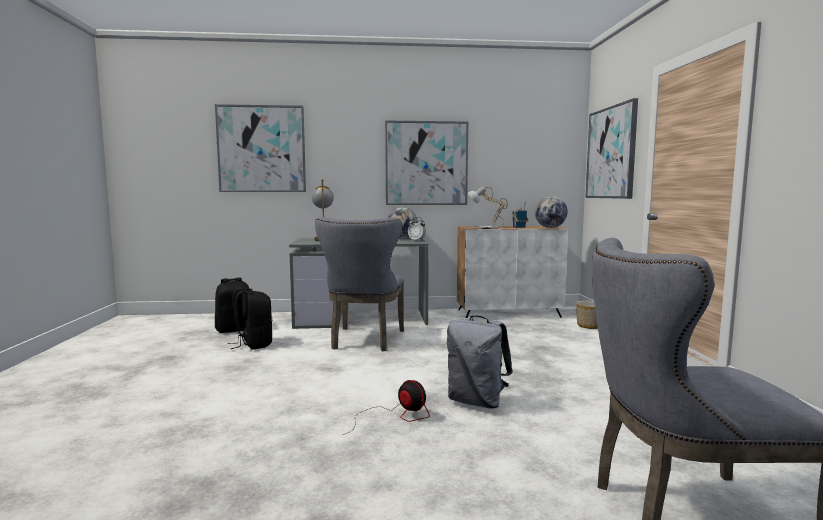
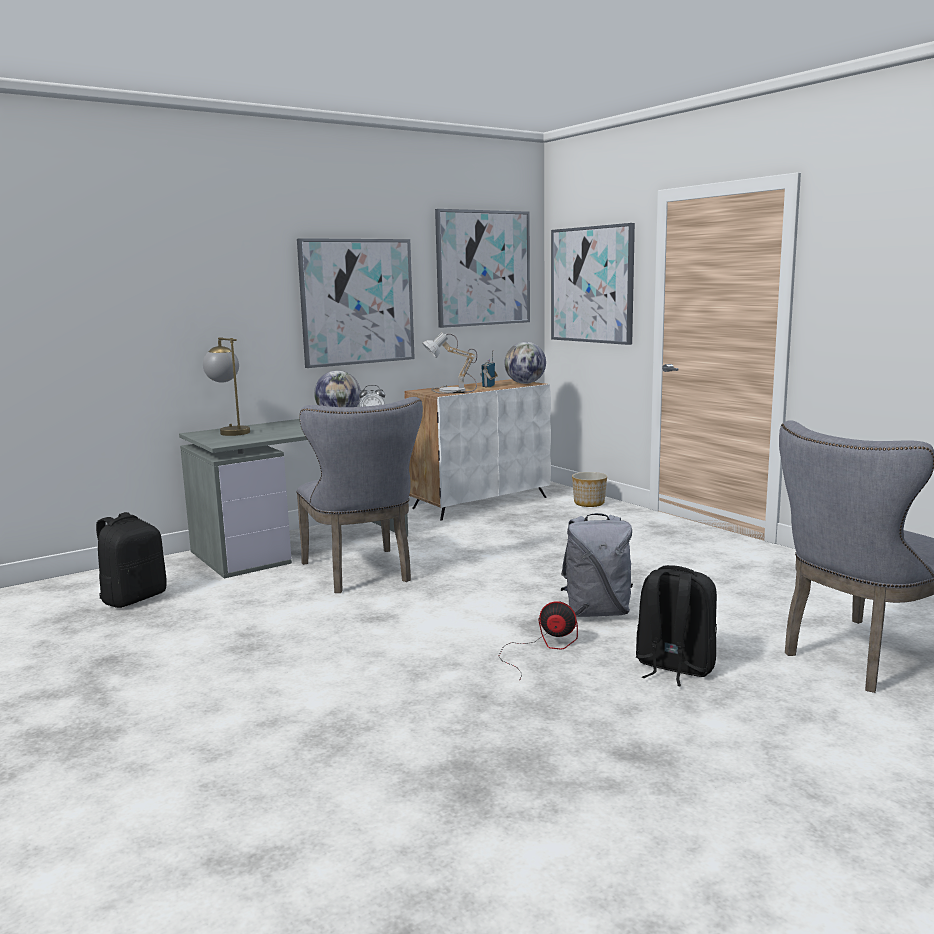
camera: 30 degrees left, 5 degrees up
picture [215,104,306,192] -> picture moved to [435,209,530,328]
black backpack [228,288,272,350] -> black backpack moved to [636,565,717,686]

